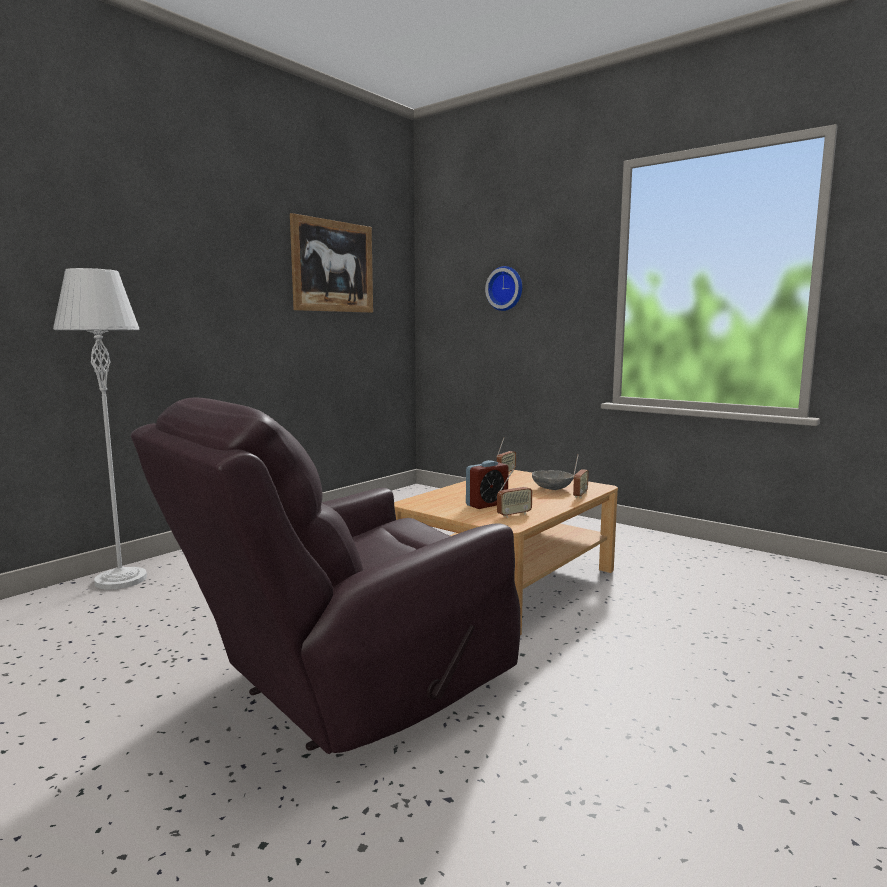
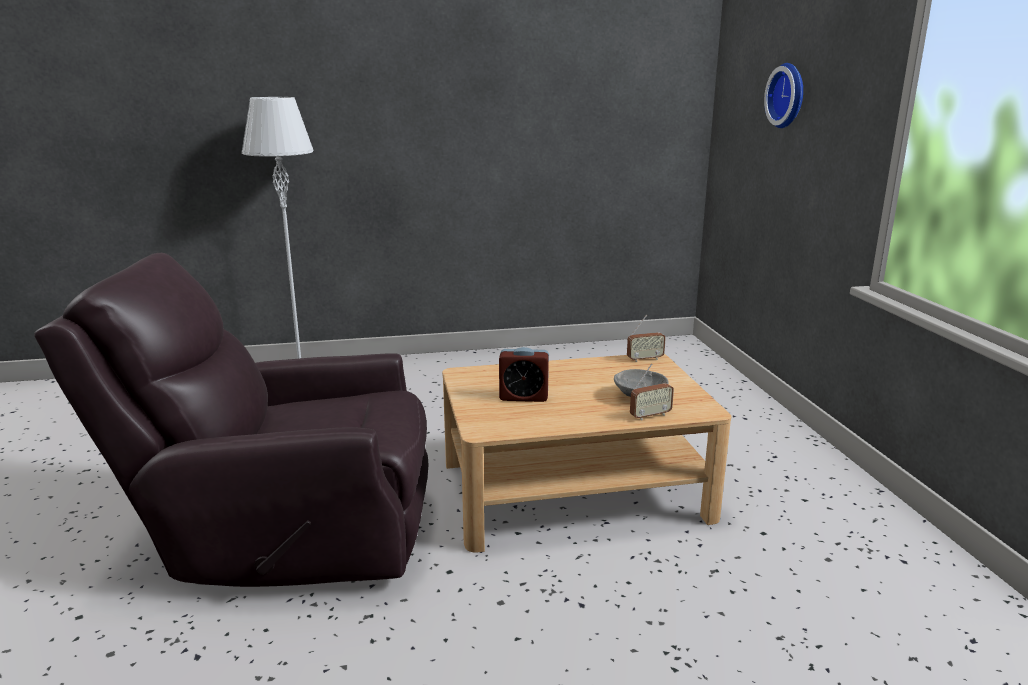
camera: 40 degrees right, 10 degrees up
picture [290,213,373,313] -> none
radio [497,469,532,518] -> none

